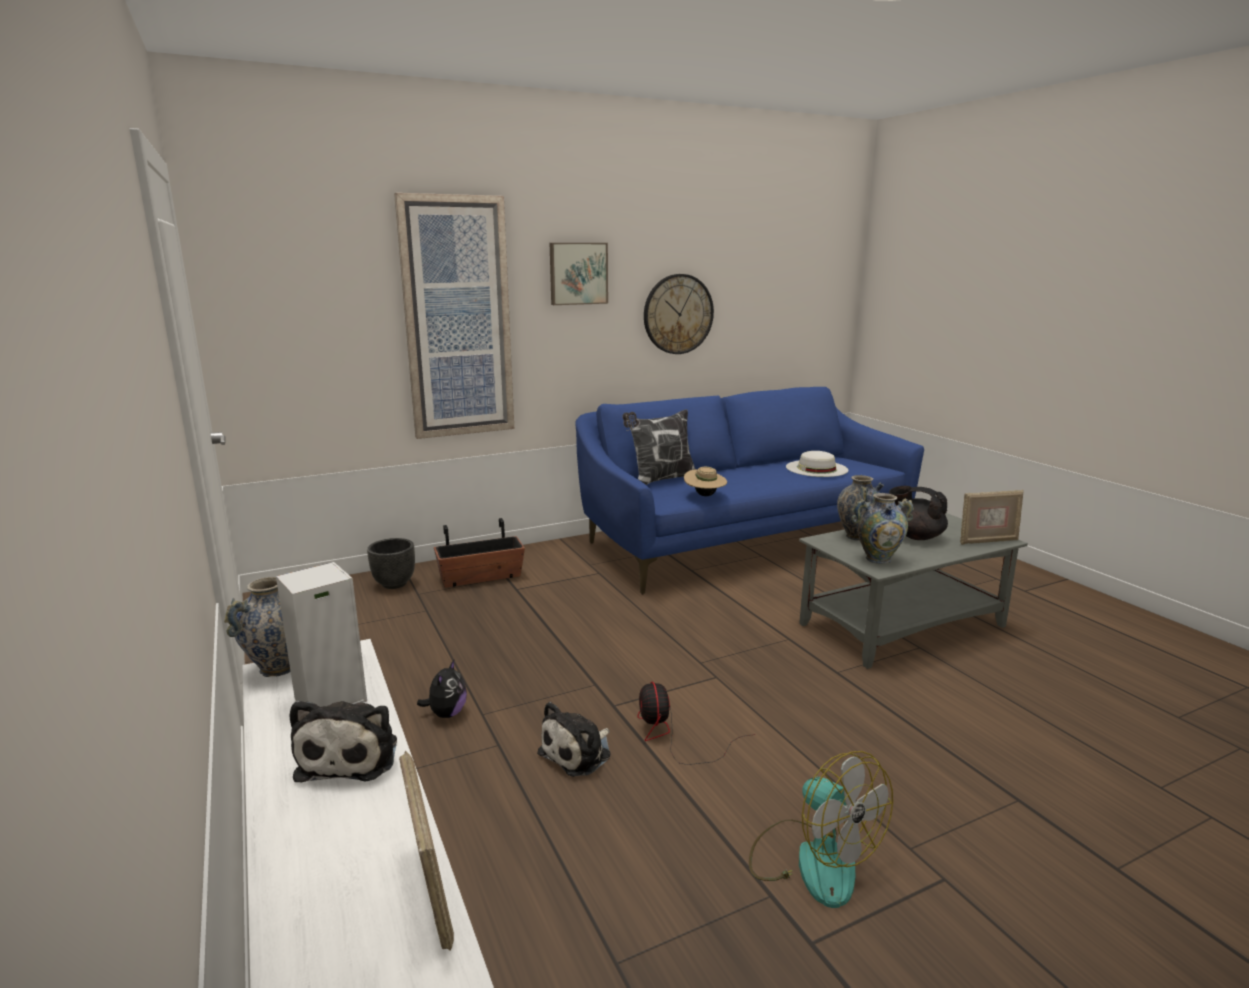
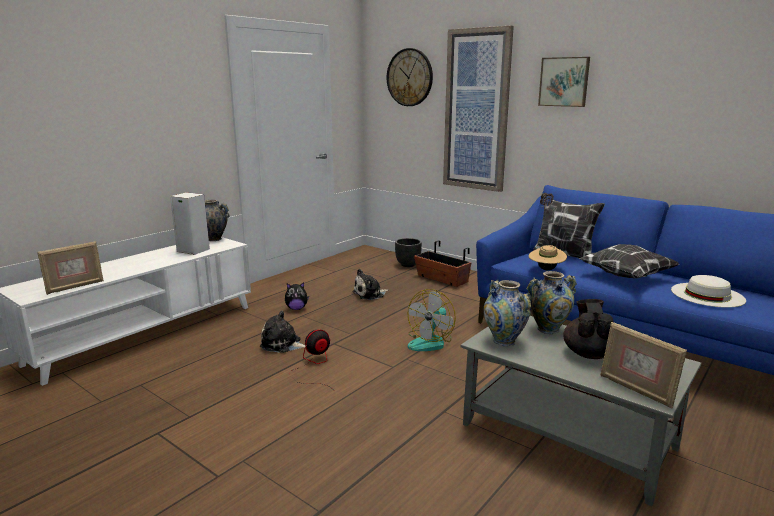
camera: 65 degrees right, 0 degrees up
plush toy [289,700,397,782] -> plush toy moved to [352,269,389,300]
wall clock [644,274,714,354] -> wall clock moved to [387,48,433,106]
fan [749,751,893,908] -> fan moved to [407,289,456,351]
none -> pillow [579,244,679,278]

